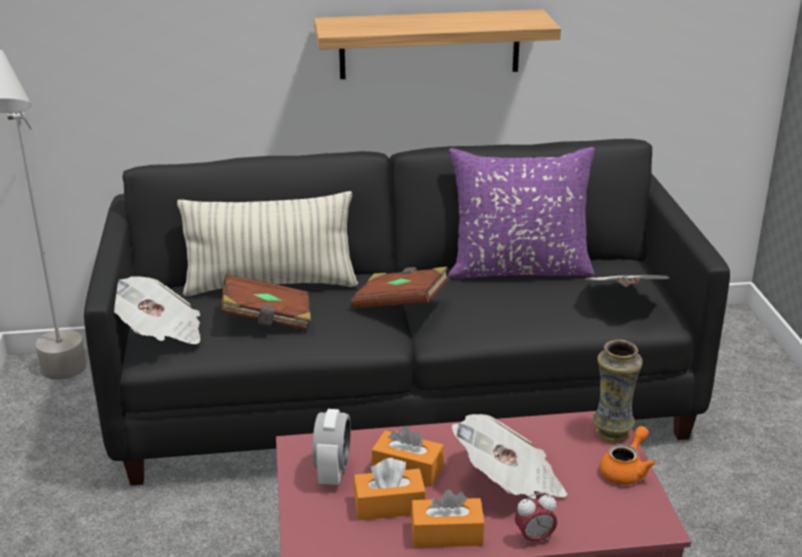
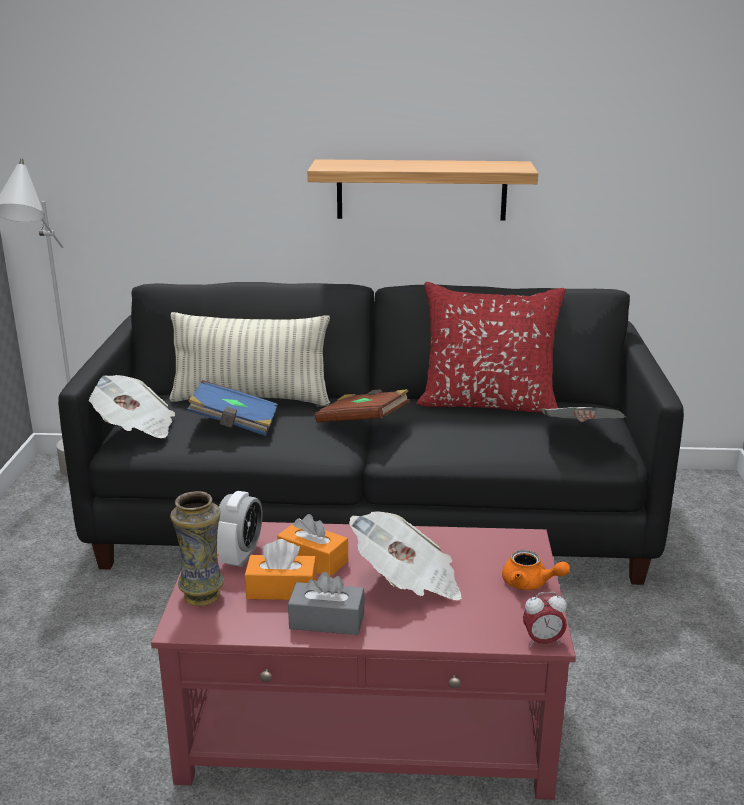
camera: 10 degrees right, 5 degrees down
brown book [221,274,311,331] -> blue book [187,380,278,436]
orange tissue box [411,489,485,548] -> grey tissue box [288,572,365,635]
purple pillow [448,147,595,279] -> red pillow [417,282,566,413]
alarm clock [515,492,558,546] -> alarm clock moved to [523,592,567,647]
vase [593,339,643,442] -> vase moved to [170,491,224,606]
orange teapot [599,426,656,485] -> orange teapot turned 75 degrees clockwise [502,550,570,590]

